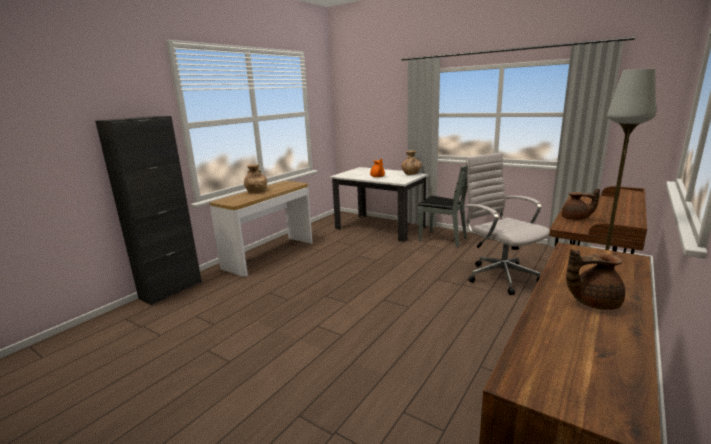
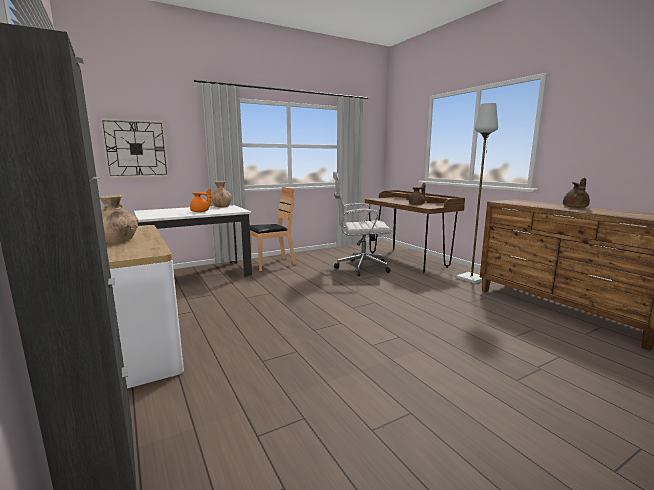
camera: 65 degrees left, 5 degrees down
grey chair [418,165,468,247] -> brown chair [250,187,296,271]
none -> wall clock [99,118,169,178]

